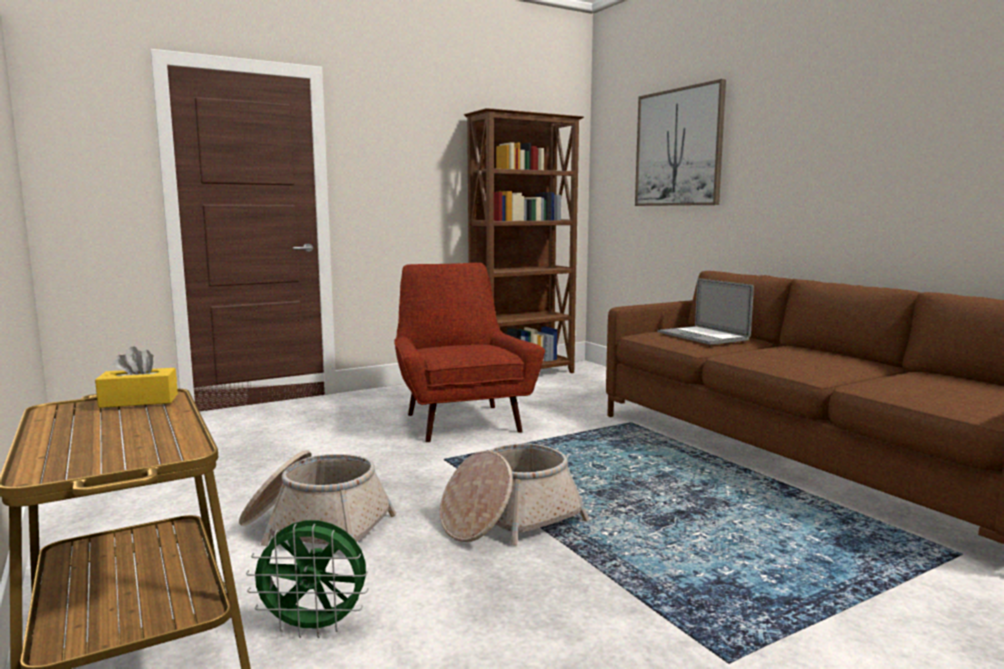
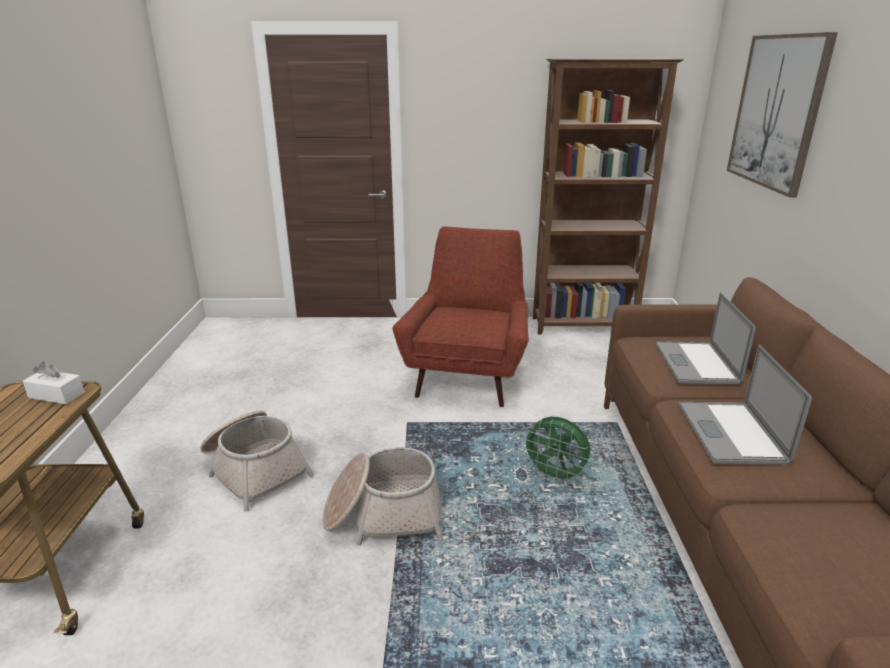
camera: 30 degrees right, 15 degrees up
yellow tissue box [95,346,178,408] -> white tissue box [23,361,85,404]
green fan [246,520,369,638] -> green fan moved to [521,417,590,483]
none -> laptop [678,345,812,465]

